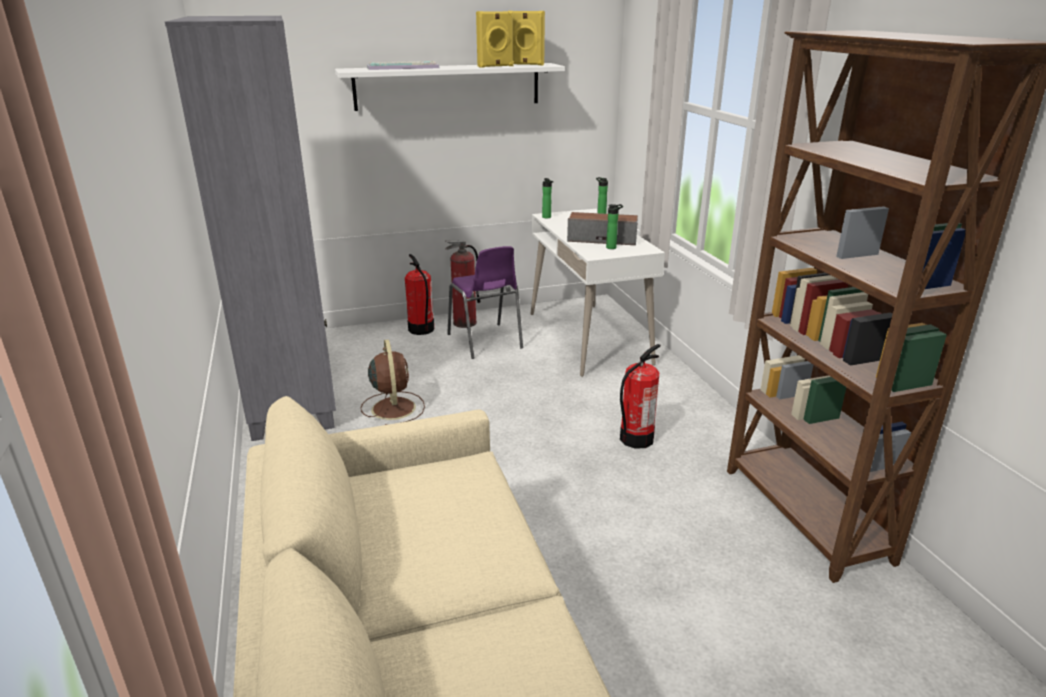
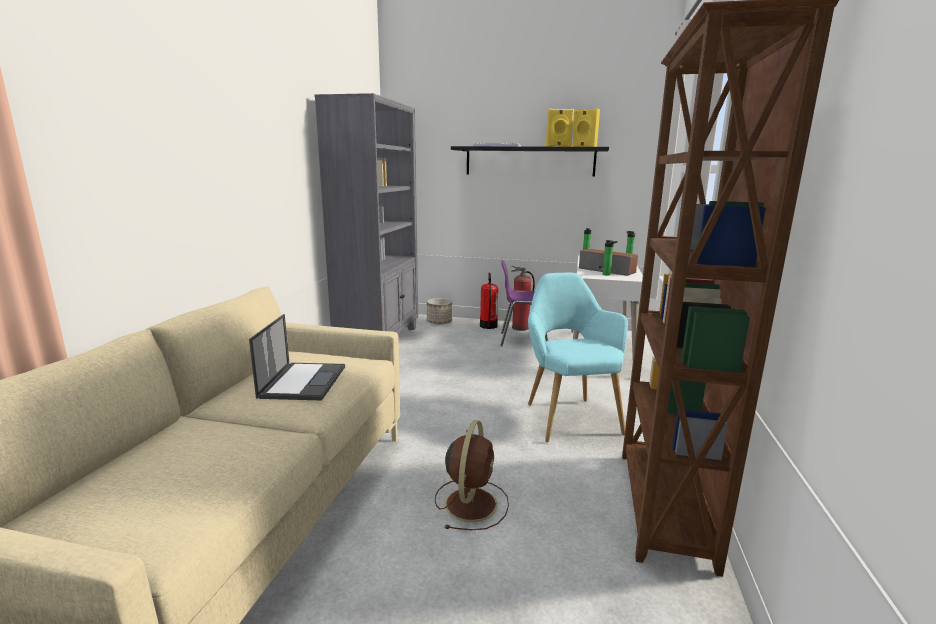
camera: 30 degrees right, 10 degrees down
white shelf [335,63,565,111] -> black shelf [451,146,609,177]
brown fan [361,339,425,425] -> brown fan moved to [435,420,509,530]
purple chair [447,246,523,359] -> purple chair turned 90 degrees clockwise [500,260,548,346]
fire extinguisher [620,344,661,449] -> turquoise armchair [528,273,628,442]
none -> laptop [249,314,345,401]
none -> planter [427,298,452,324]

